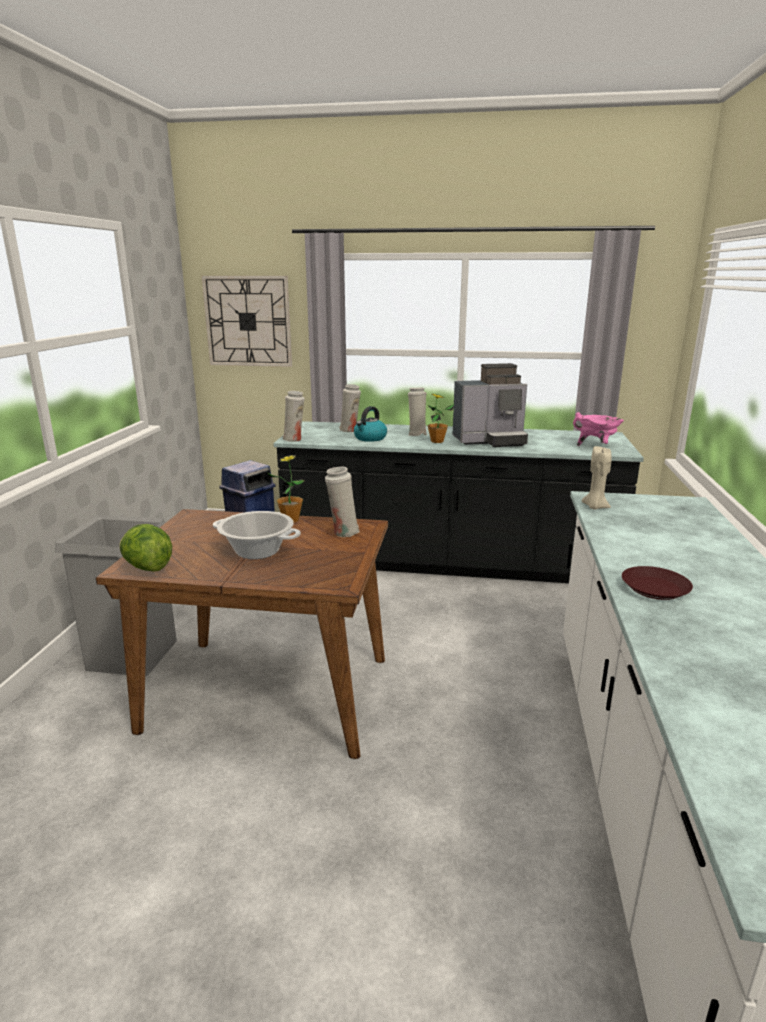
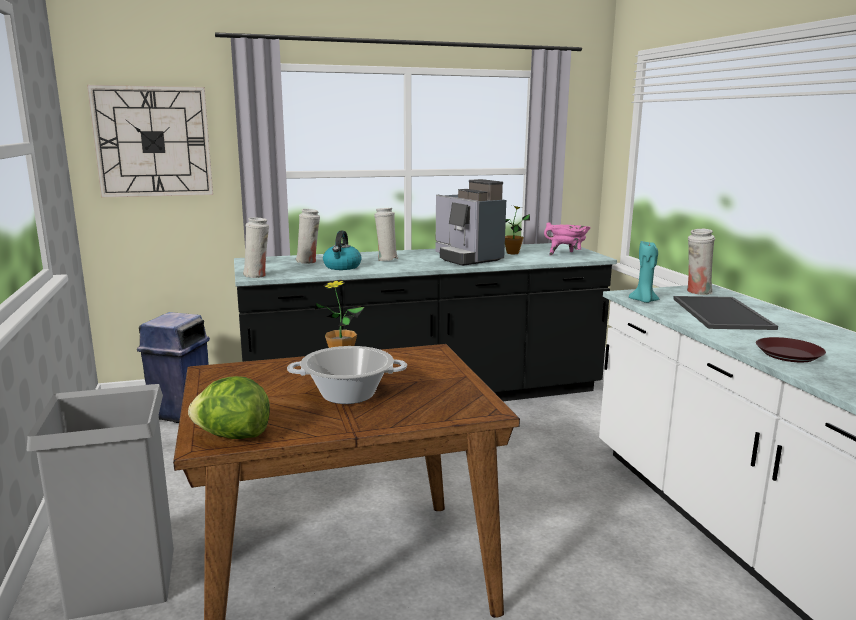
camera: 25 degrees left, 5 degrees down
white vase [325,467,359,537] -> white vase moved to [687,229,715,295]
potted plant [427,394,454,443] -> potted plant moved to [505,205,530,254]
coffee machine [453,363,528,447] -> coffee machine turned 90 degrees clockwise [435,179,506,266]
beige candle [581,446,612,510] -> turquoise candle [629,241,659,303]
none -> tray [673,296,778,330]

